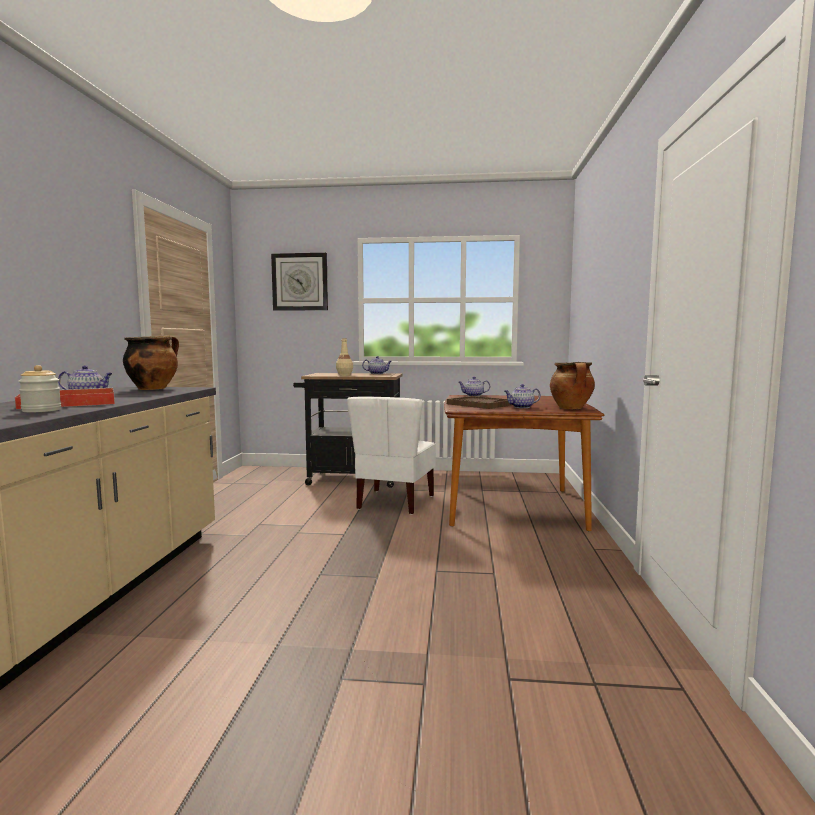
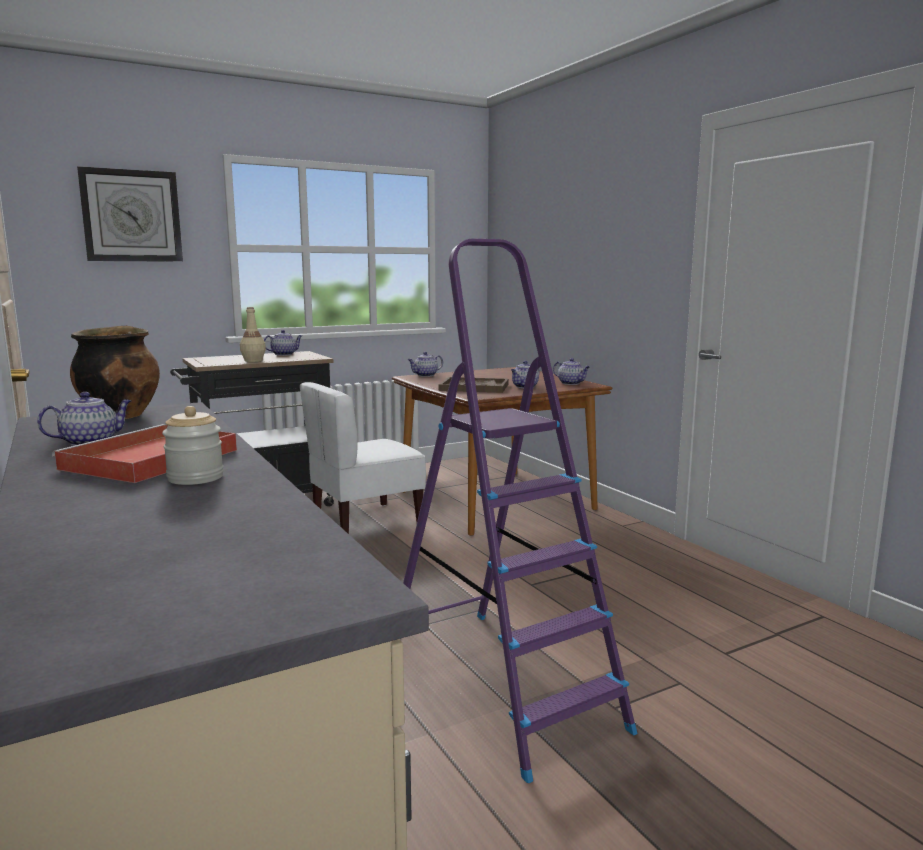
camera: 35 degrees left, 5 degrees up
white chair [347,397,436,515] -> white chair turned 75 degrees clockwise [300,382,426,534]
cooking pot [550,362,595,409] -> teapot [553,358,590,385]
none -> purple step ladder [403,238,637,783]

